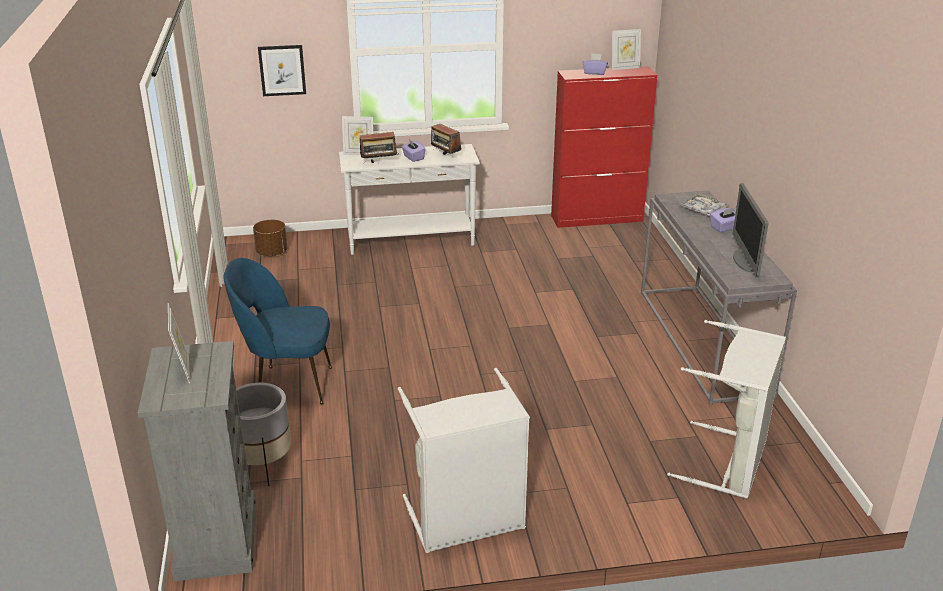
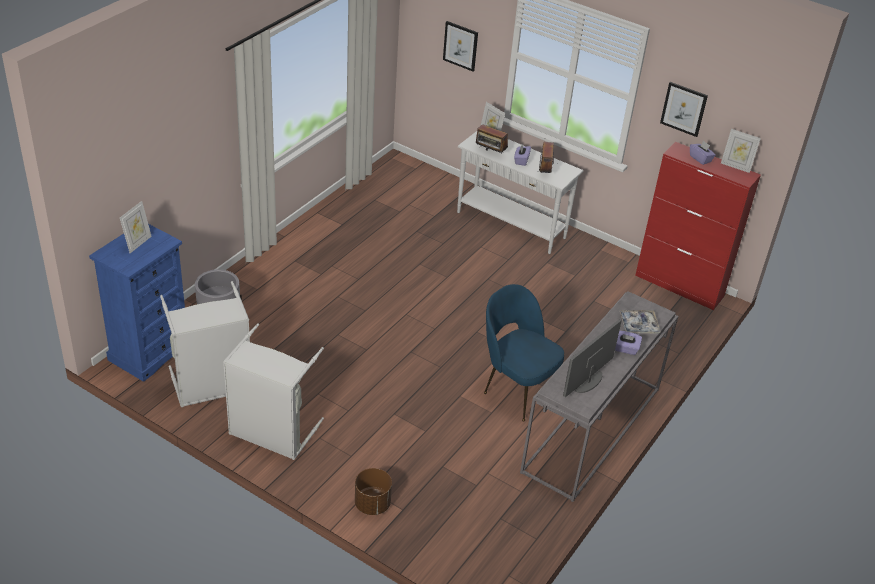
camera: 40 degrees right, 10 degrees up
grey dresser [138,341,256,581] -> blue dresser [89,224,185,382]
blue chair [223,258,332,405] -> blue chair moved to [484,284,564,422]
brown planter [253,220,287,256] -> brown planter moved to [355,468,392,515]
grey laundry basket [667,320,786,499] -> grey laundry basket moved to [160,281,250,407]
none -> picture [660,82,708,137]

